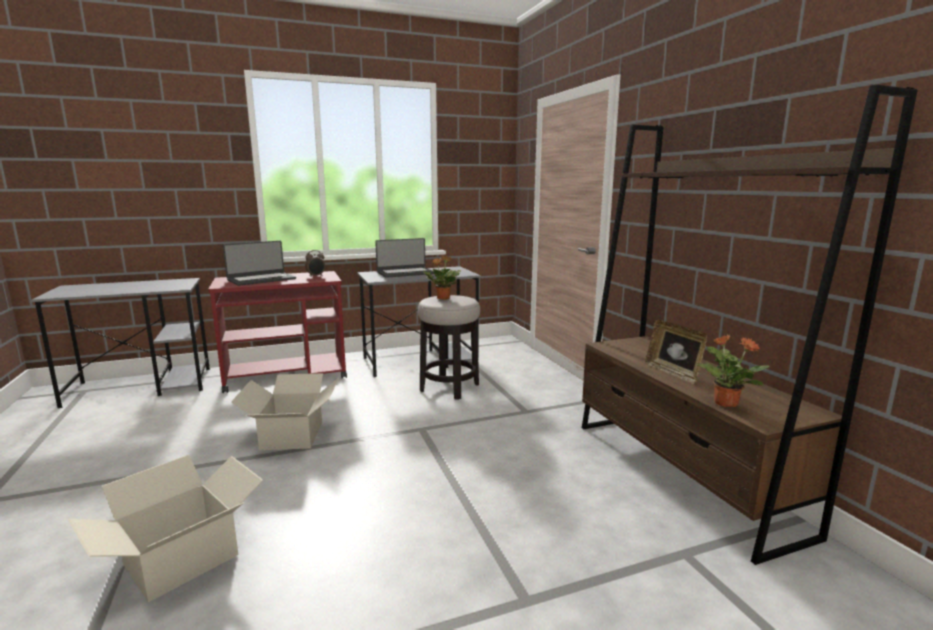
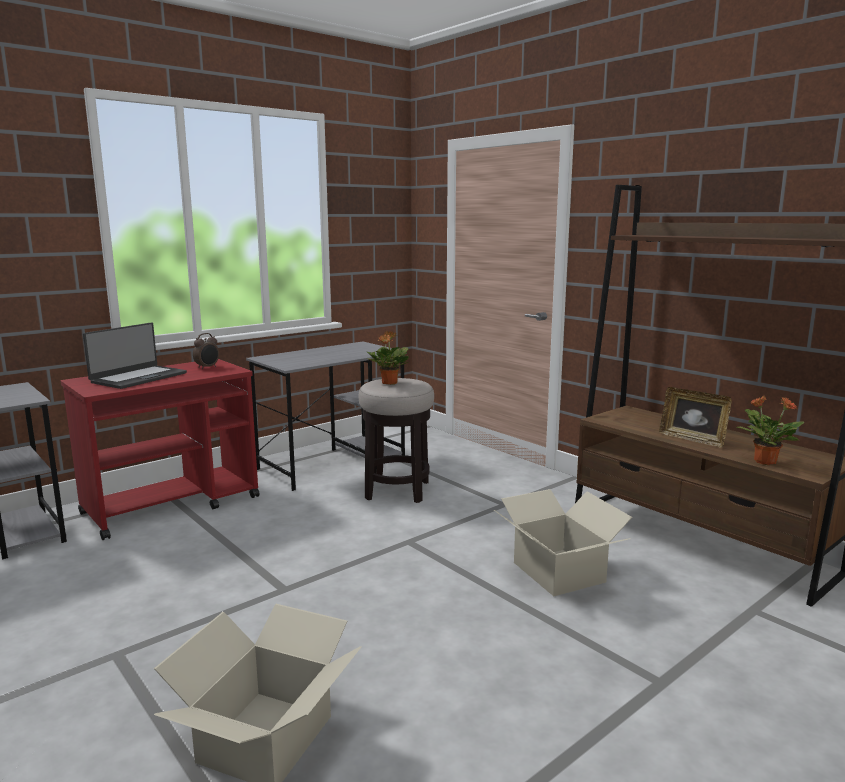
camera: 20 degrees left, 0 degrees up
cardboard box [231,373,339,450] -> cardboard box moved to [494,489,632,596]
laptop [375,238,434,278] -> none

